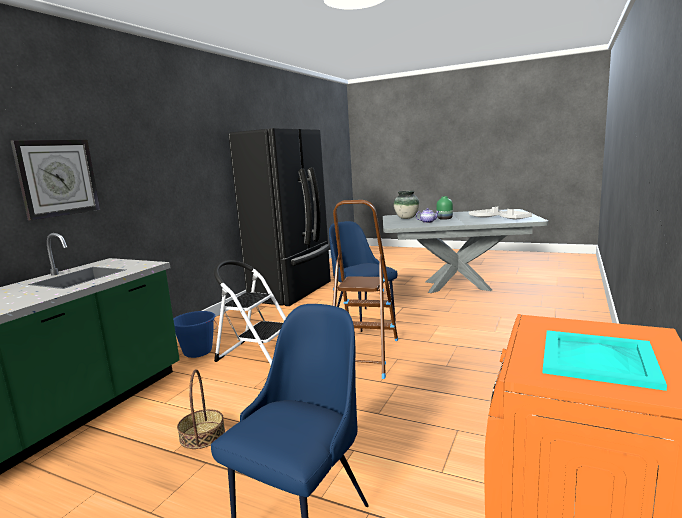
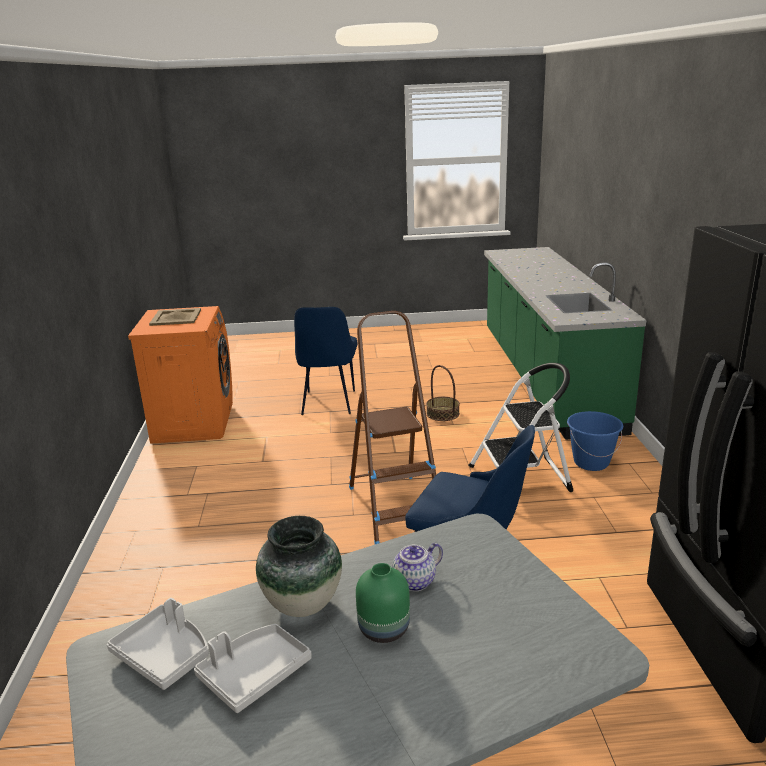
camera: 150 degrees right, 10 degrees up
wall clock [11,140,100,220] -> none
vase [394,191,419,219] -> vase moved to [256,516,342,617]
turquoise tray [543,330,667,391] -> beige tray [149,308,201,326]

